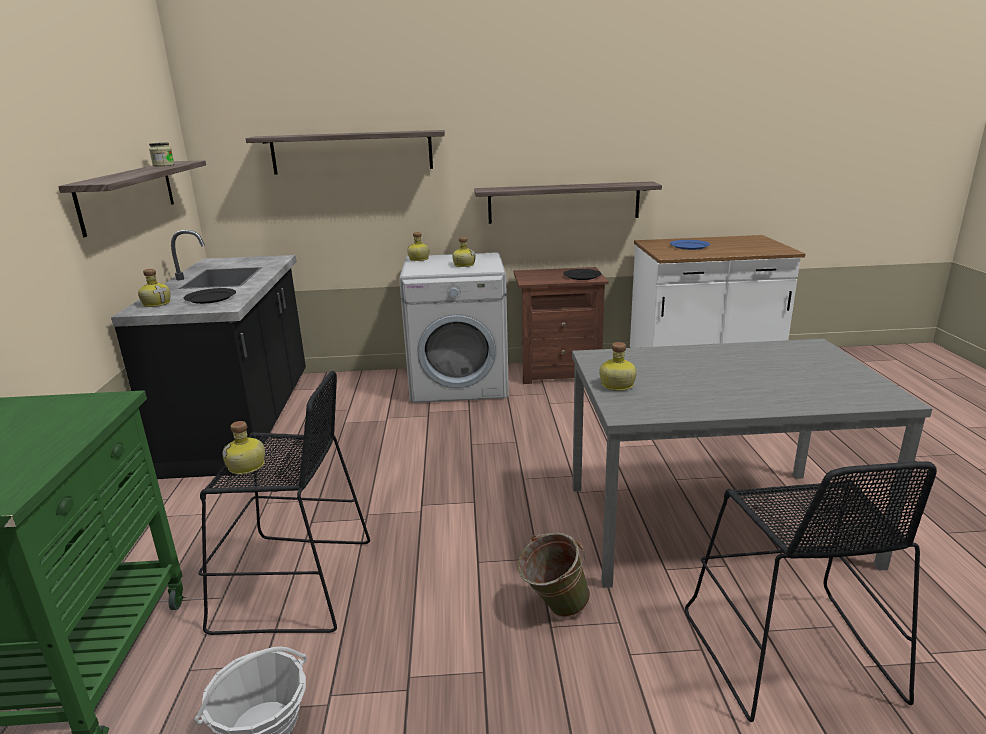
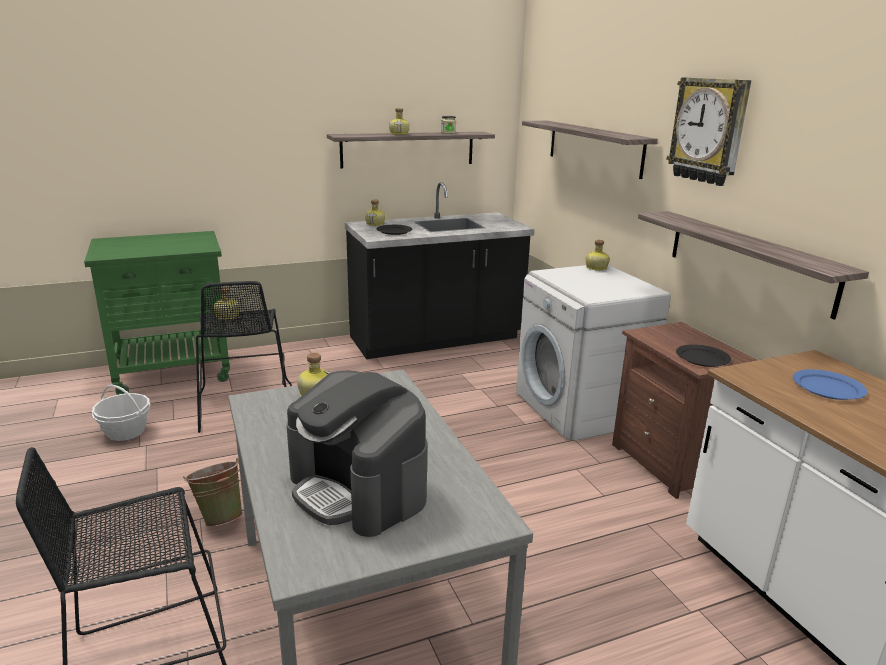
camera: 70 degrees right, 0 degrees up
bottle [452,237,475,267] -> bottle moved to [389,108,410,135]
none -> coffee machine [287,371,427,537]
none -> wall clock [666,77,751,186]

